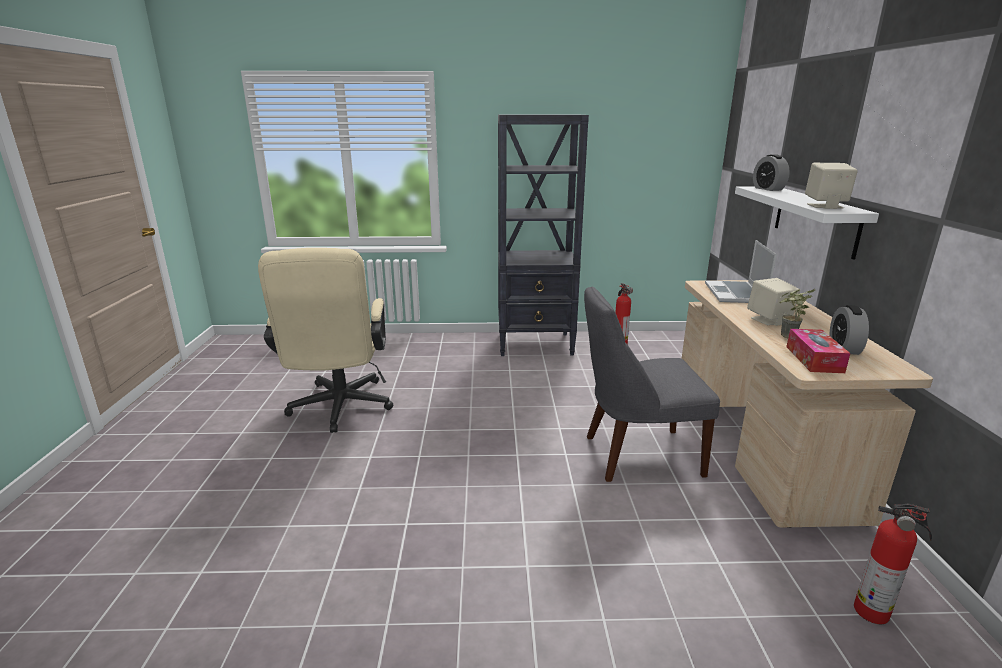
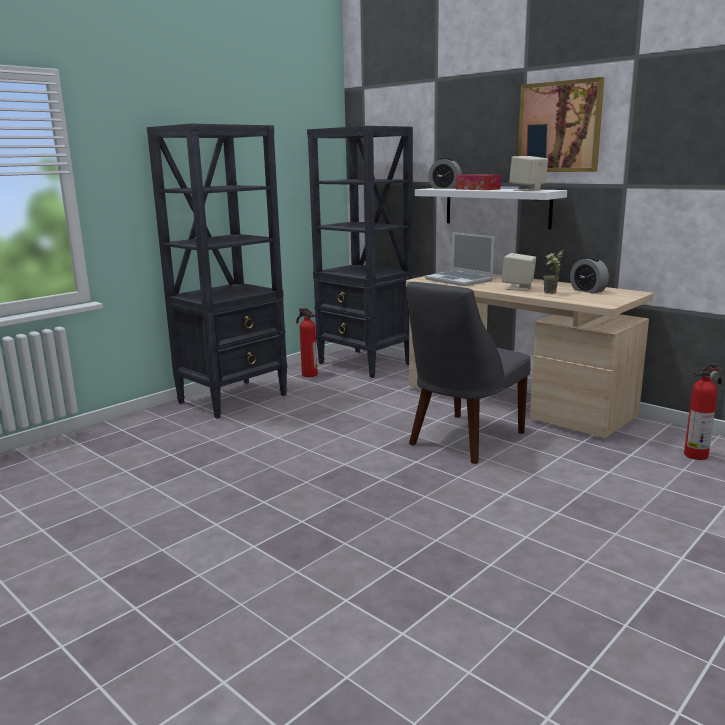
camera: 45 degrees left, 5 degrees down
beige office chair [258,248,393,433] -> none
tissue box [786,329,850,373] -> tissue box moved to [455,174,501,190]
none -> black bookcase [307,126,413,378]
none -> picture [518,77,604,172]

